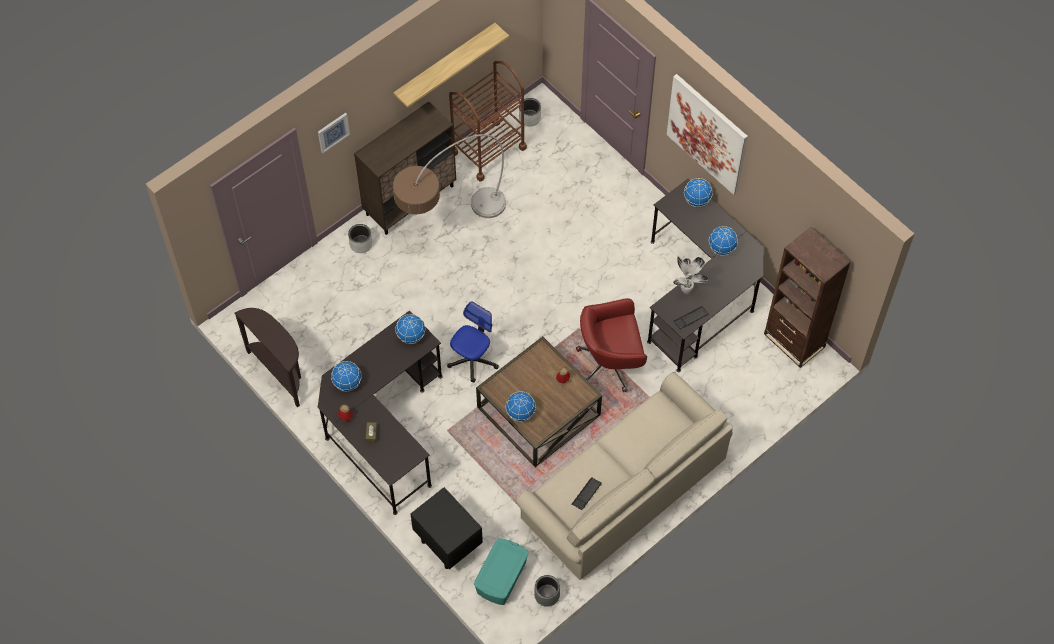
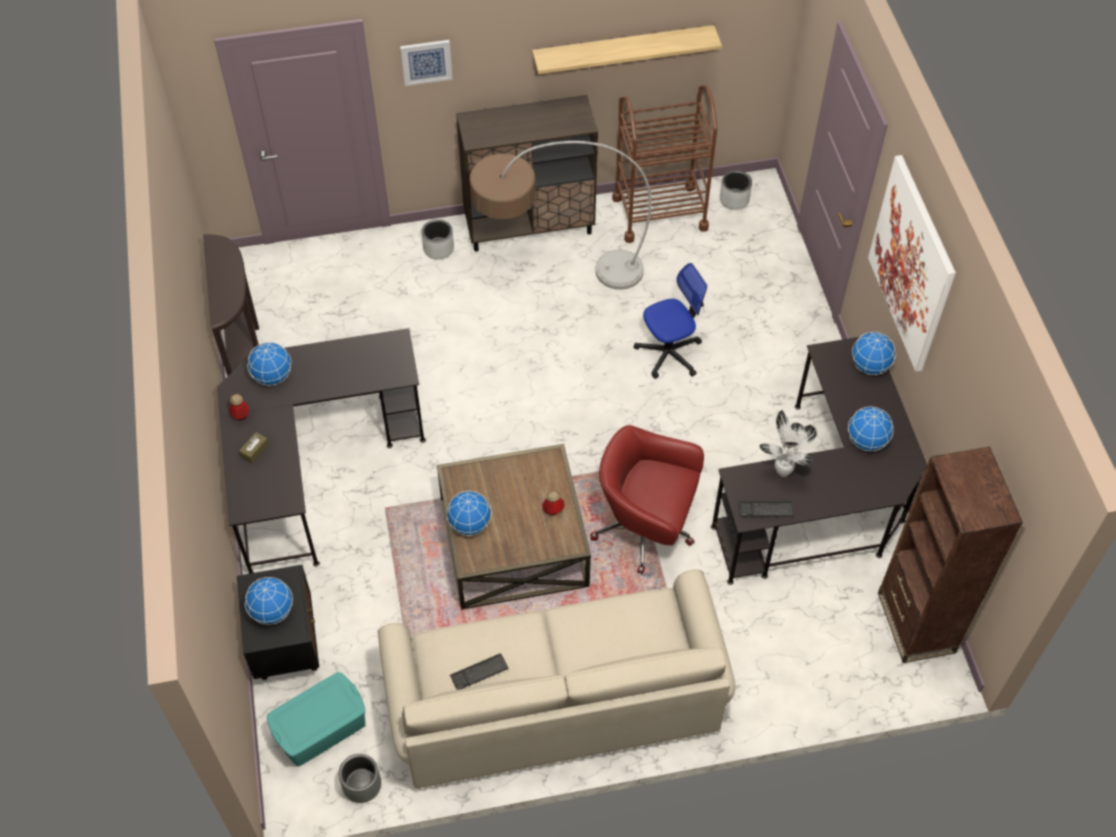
camera: 30 degrees right, 5 degrees down
globe [395,314,425,344] -> globe moved to [245,577,293,625]
office chair [447,301,499,383] -> office chair moved to [634,263,707,379]

